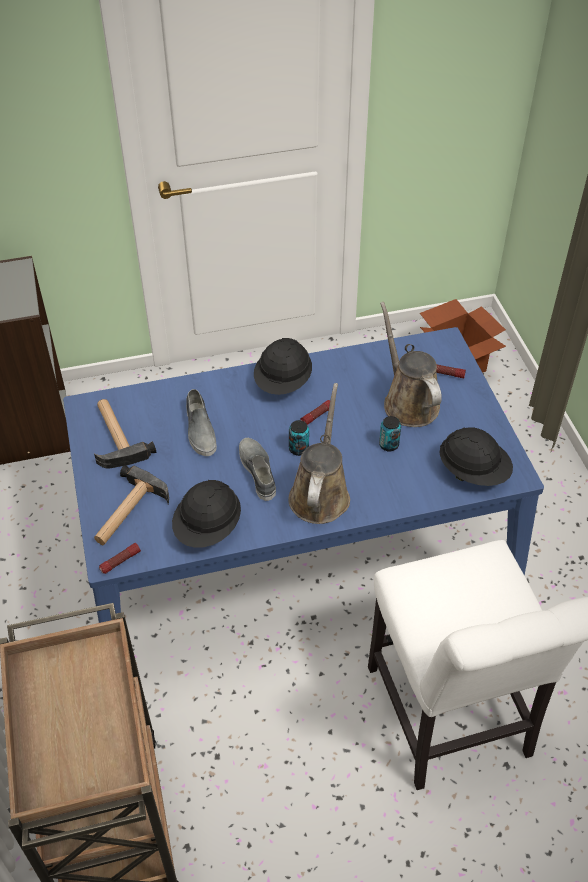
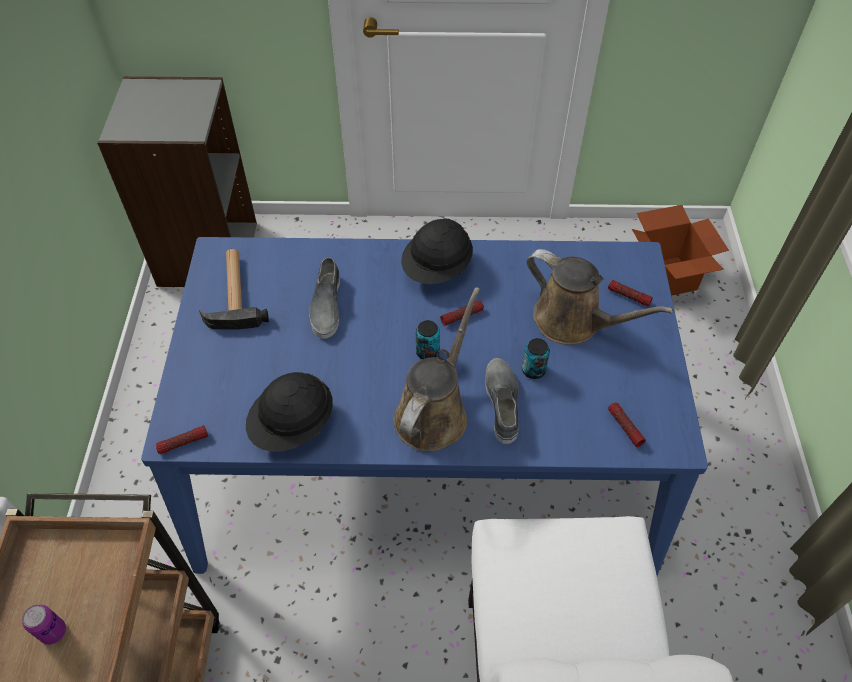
camera: 15 degrees right, 5 degrees up
hammer [94,465,169,545] -> none
grey shoe [239,438,276,501] -> grey shoe moved to [485,358,519,444]
brown watering can [380,302,442,427] -> brown watering can turned 135 degrees clockwise [527,249,674,345]
black hard hat [439,427,513,486] -> flashlight [608,402,646,447]
none -> can [22,604,66,645]

